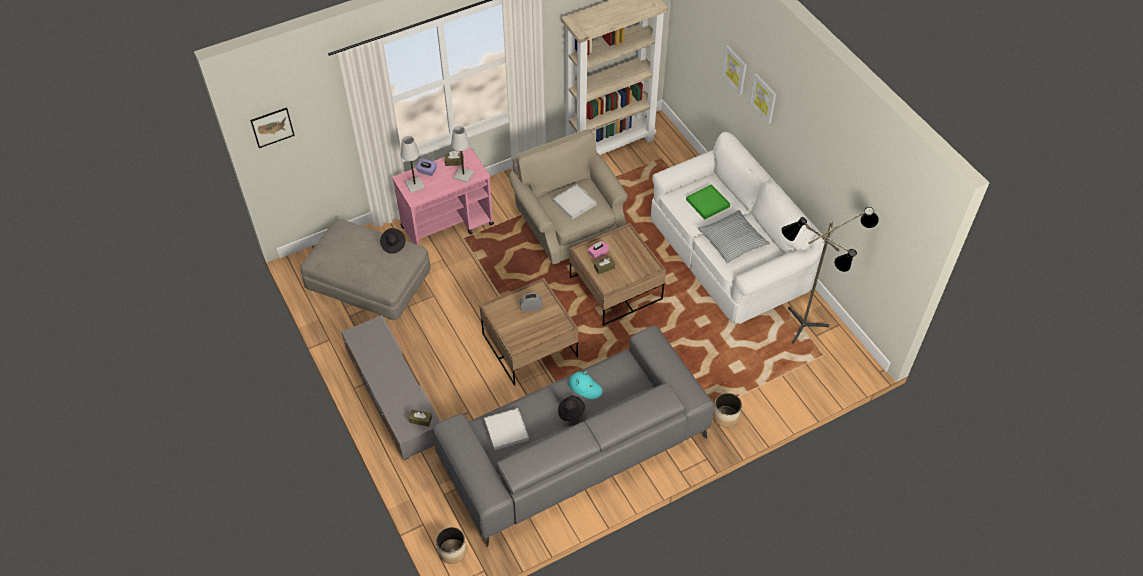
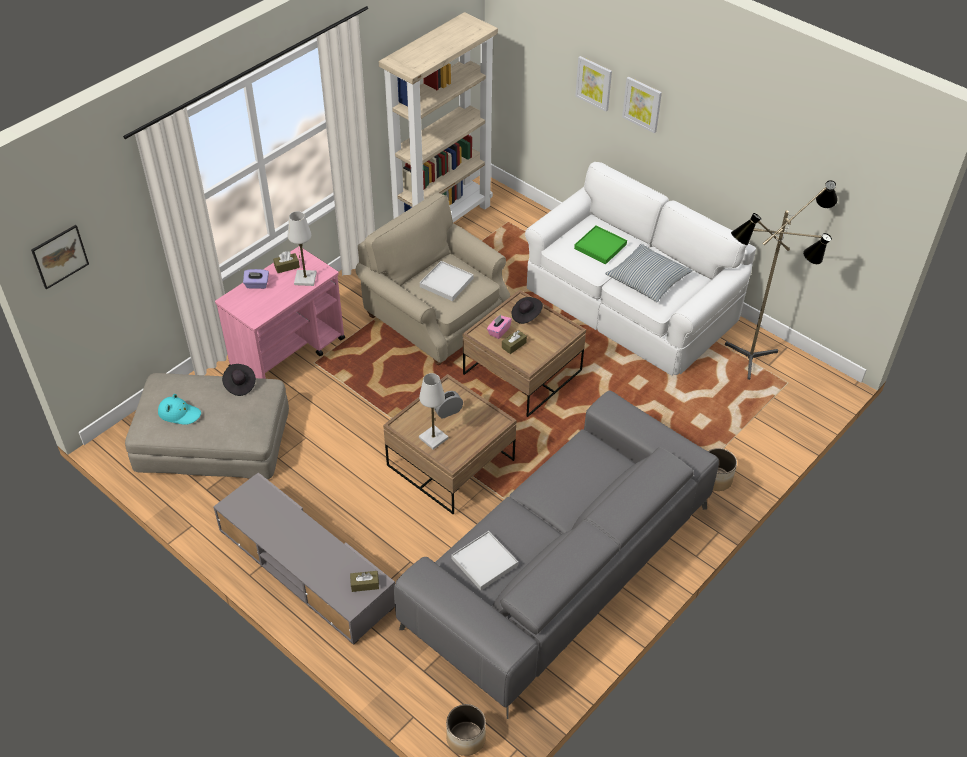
camera: 20 degrees left, 5 degrees down
white table lamp [401,136,425,193] -> white table lamp moved to [419,373,448,450]
black hat [558,396,585,421] -> black hat moved to [511,297,543,324]
turquoise hat [569,371,603,399] -> turquoise hat moved to [158,394,201,425]

